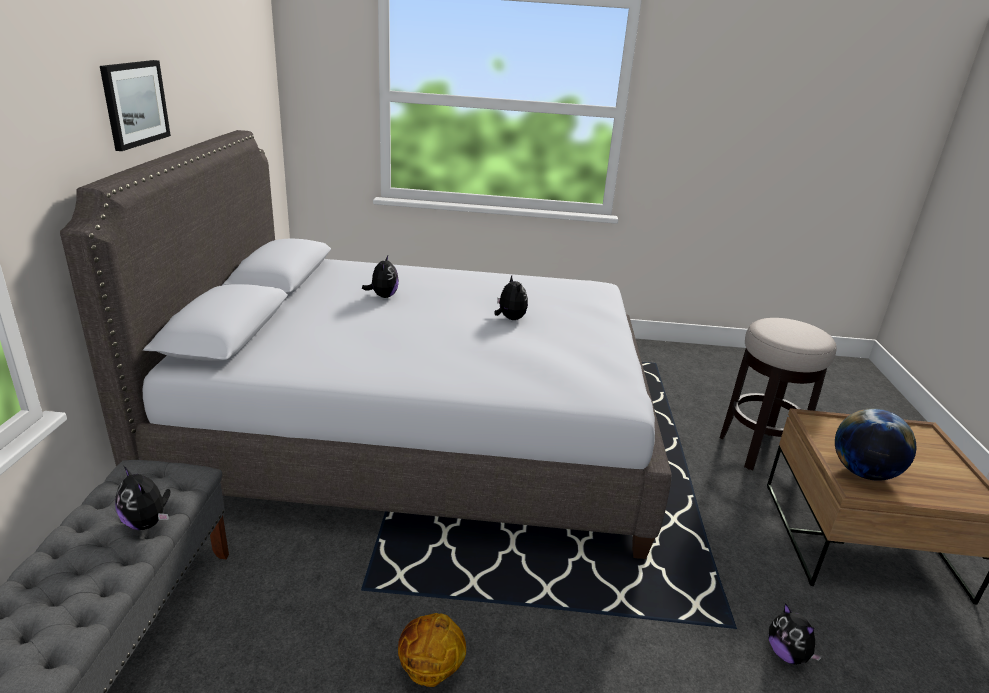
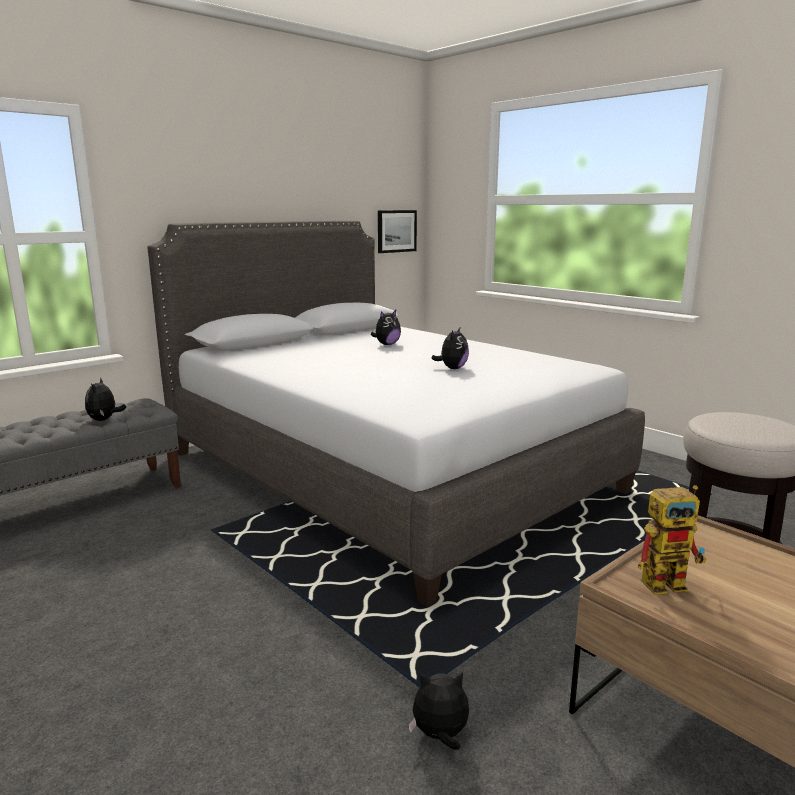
camera: 45 degrees right, 10 degrees down
picture [100,60,171,151] -> picture moved to [378,210,417,253]
basketball [398,613,466,687] -> none
plush toy [769,603,822,665] -> plush toy turned 75 degrees clockwise [408,672,469,750]
globe [835,408,916,481] -> toy robot [638,485,707,595]

